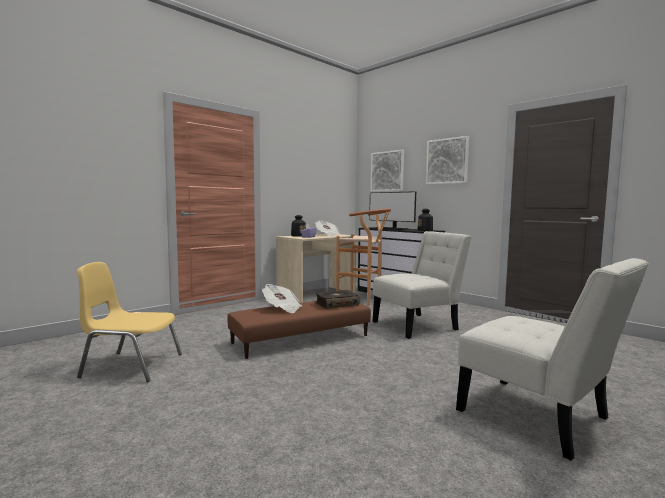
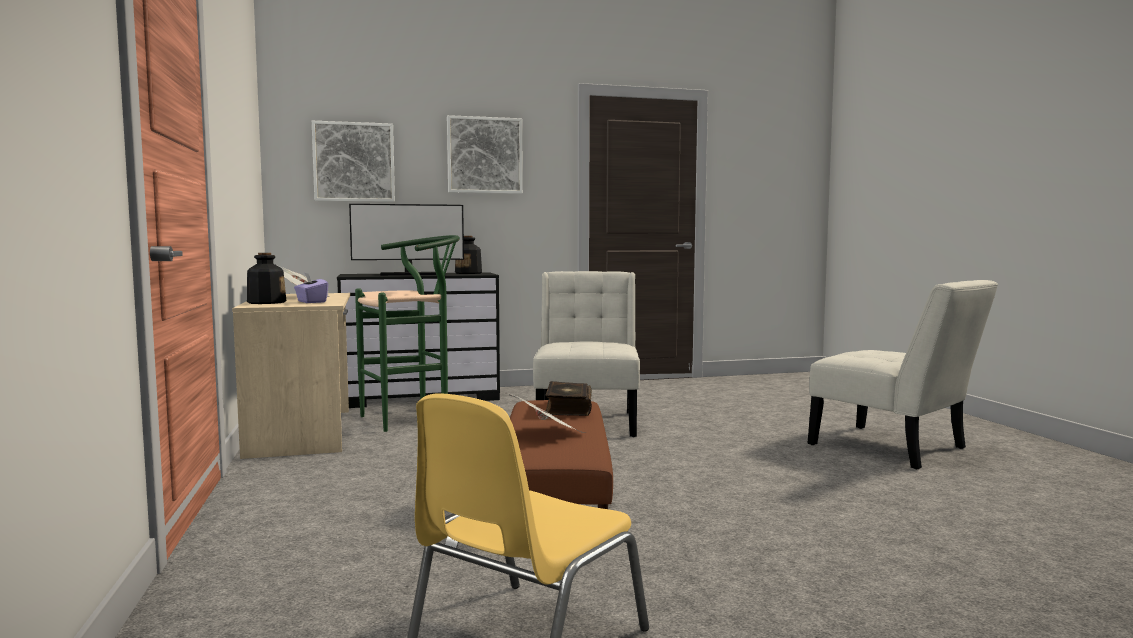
camera: 60 degrees left, 0 degrees up
brown stool [336,208,391,306] -> green stool [355,235,460,432]
white chair [456,258,649,461] -> white chair turned 60 degrees clockwise [807,280,998,469]

